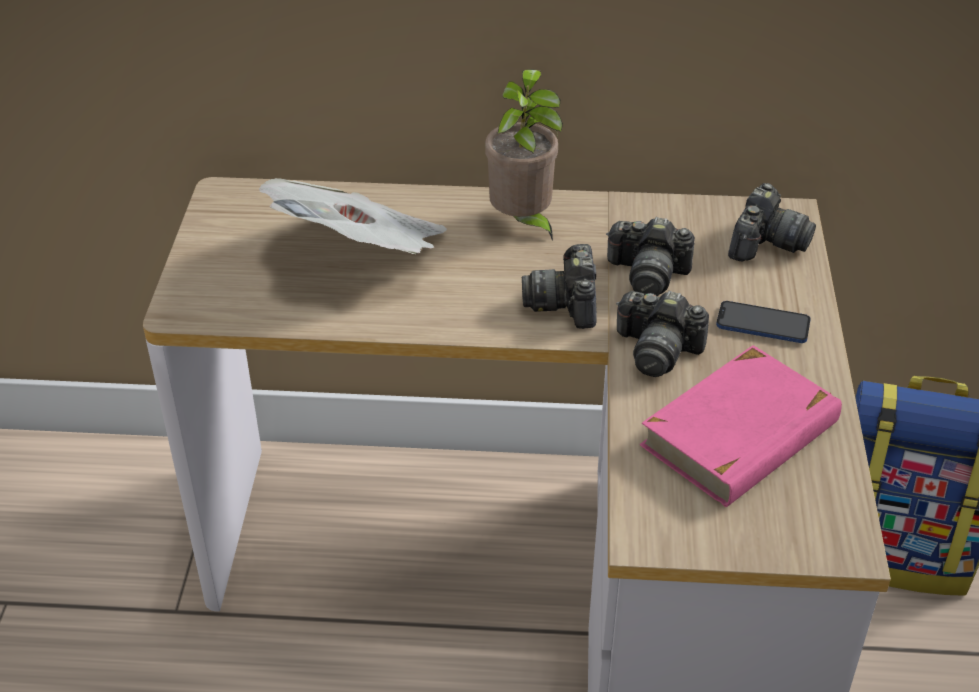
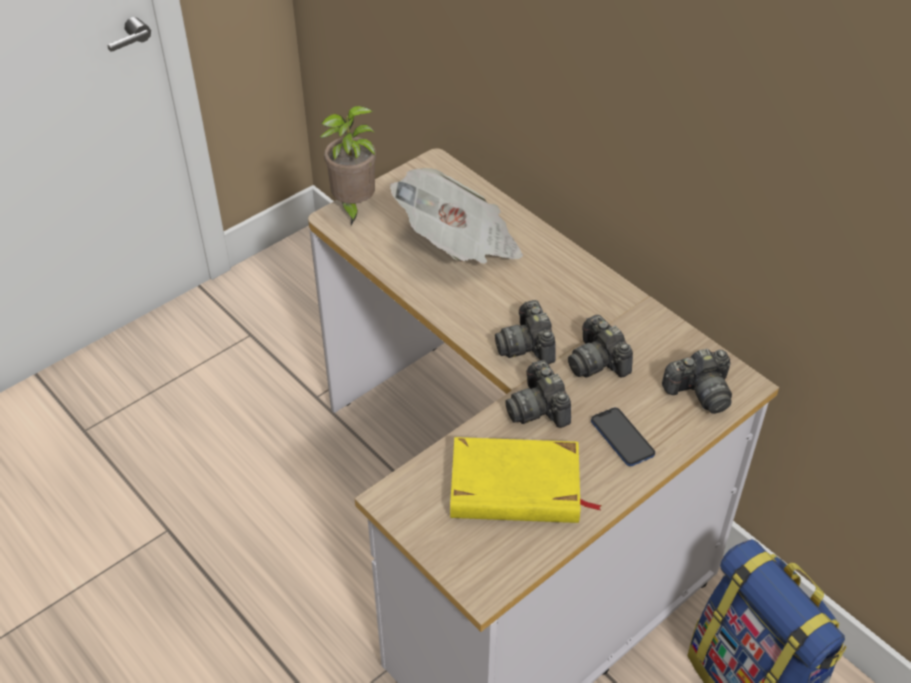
camera: 45 degrees right, 5 degrees up
potted plant [485,69,563,241] -> potted plant moved to [319,106,376,225]
camera [522,244,597,329] -> camera turned 60 degrees counterclockwise [495,300,556,364]
pink book [640,345,842,507] -> yellow book [450,437,602,523]

